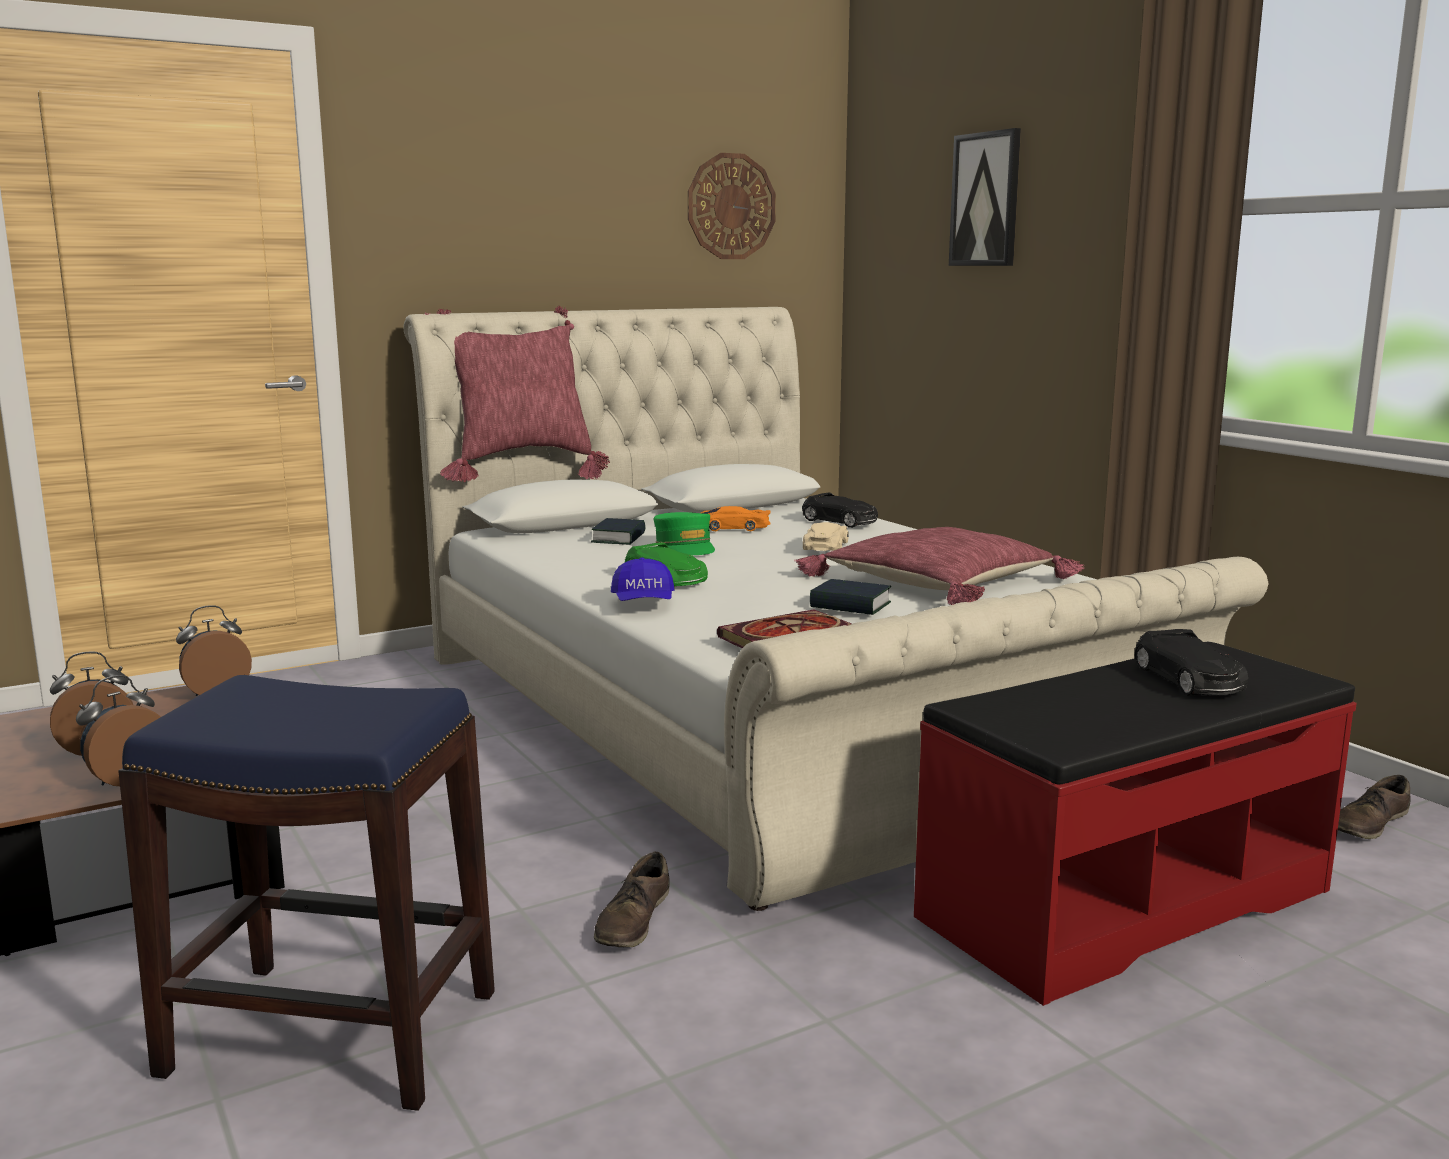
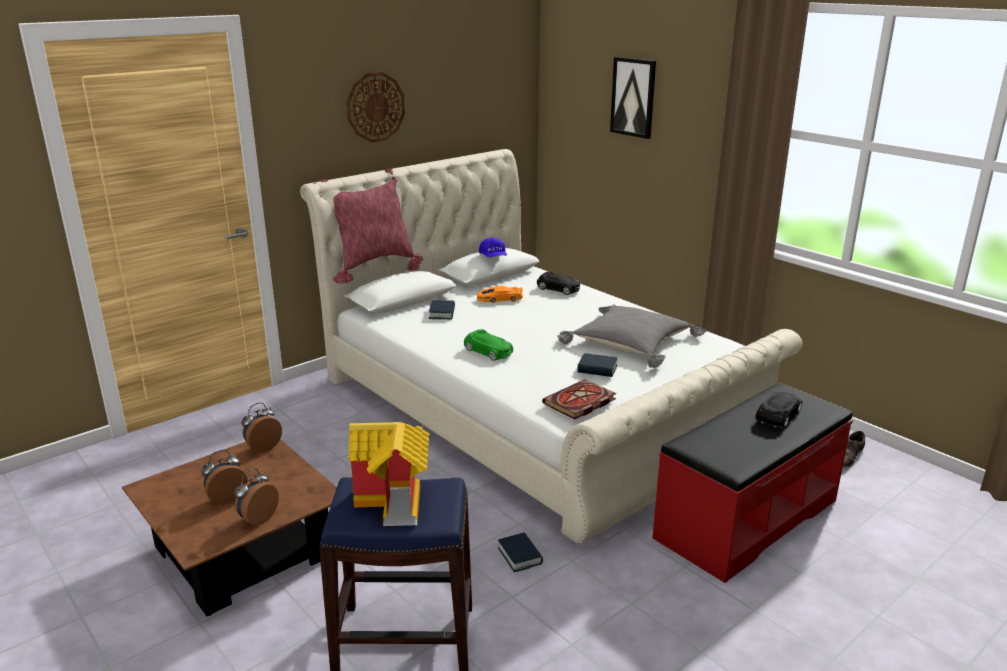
camera: 10 degrees left, 10 degrees up
brown shoe [594,852,670,947] -> book [498,532,543,572]
blue cap [611,557,675,601] -> blue cap moved to [479,238,507,257]
green cap [654,512,715,555] -> none
wall clock [688,153,776,259] -> wall clock moved to [346,72,405,143]
red pillow [795,527,1085,605] -> grey pillow [558,305,707,368]
beige toy car [803,522,849,551] -> none
black toy car [1135,629,1248,696] -> black toy car turned 120 degrees counterclockwise [755,392,803,428]
none -> toy house [349,422,429,526]

